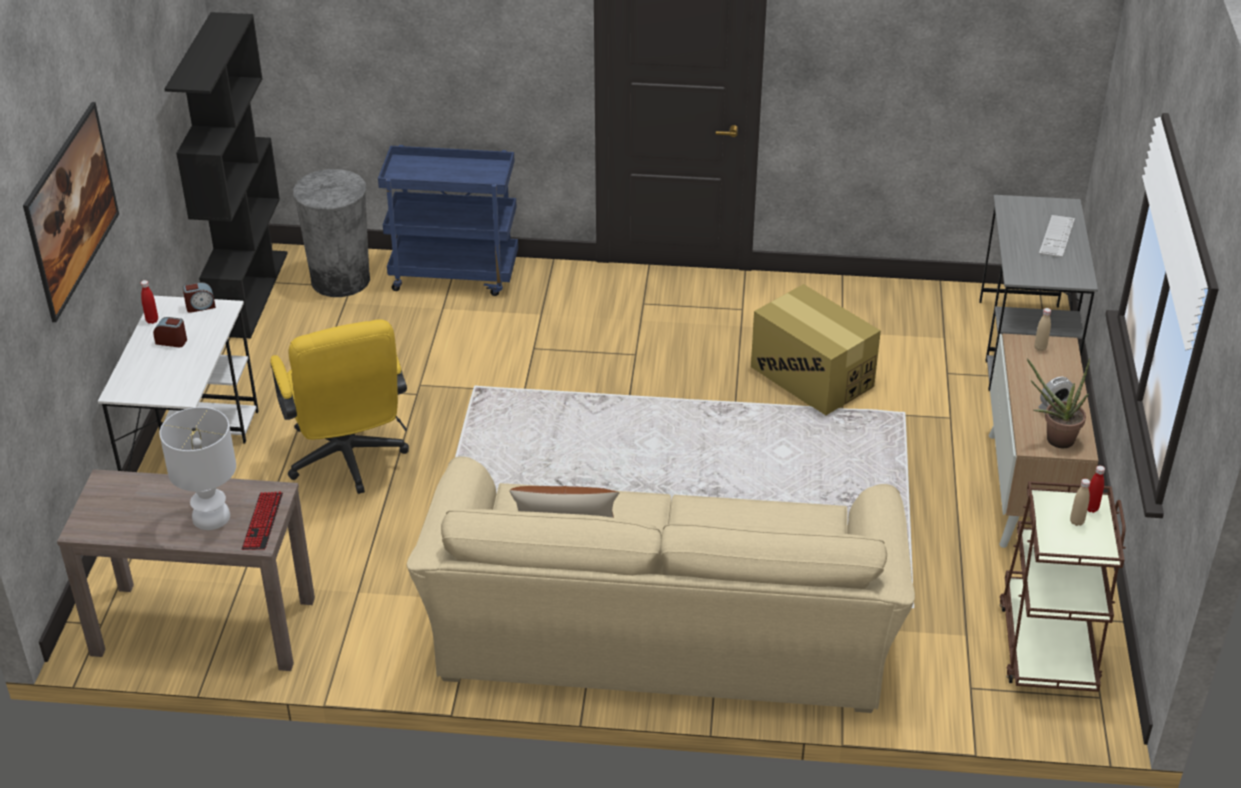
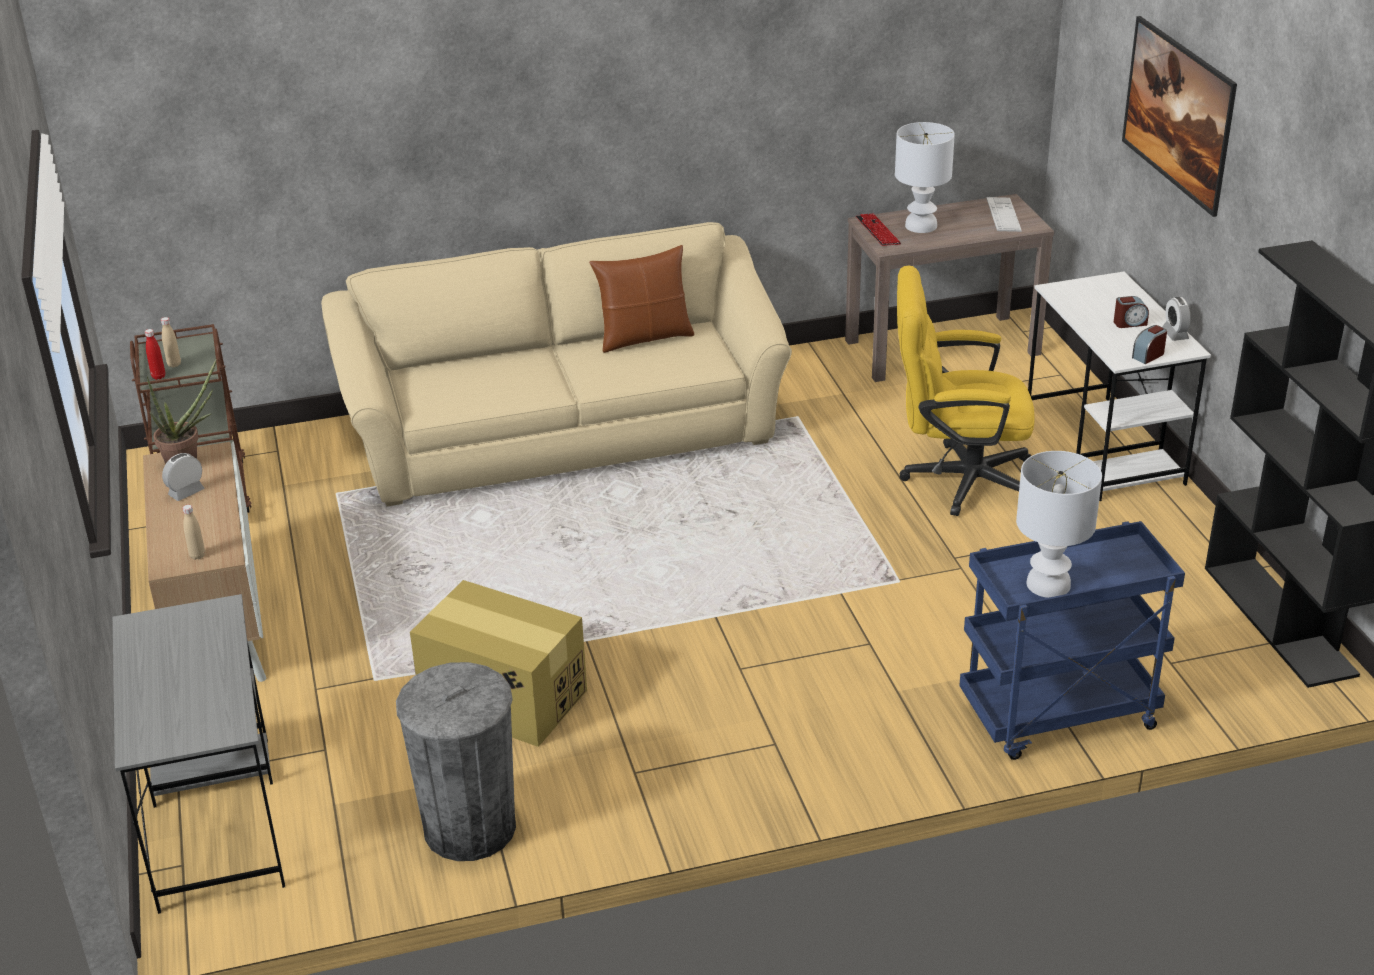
camera: 160 degrees right, 5 degrees down
red bottle [141,280,158,324] -> alarm clock [1162,297,1191,341]
yellow office chair [270,319,409,494] -> yellow office chair turned 45 degrees counterclockwise [897,265,1035,516]
grey trash can [293,169,370,297] -> grey trash can moved to [396,662,516,861]
keyboard [1039,215,1075,258] -> keyboard moved to [986,197,1022,232]
none -> white table lamp [1016,451,1102,598]

